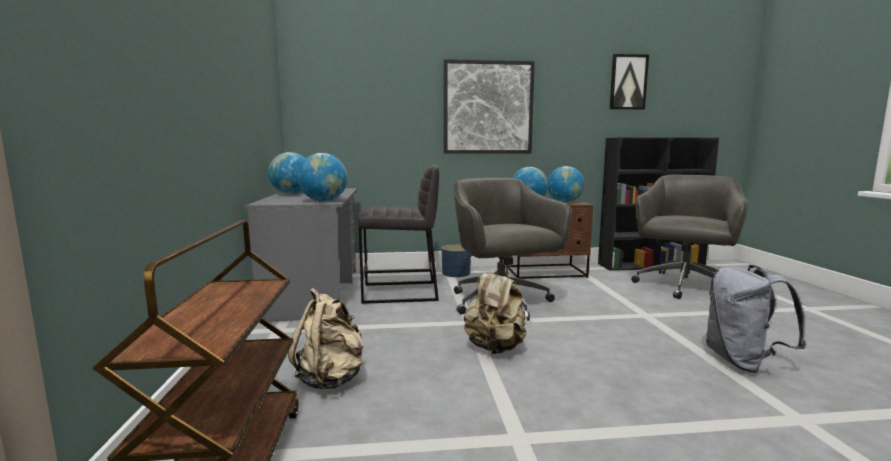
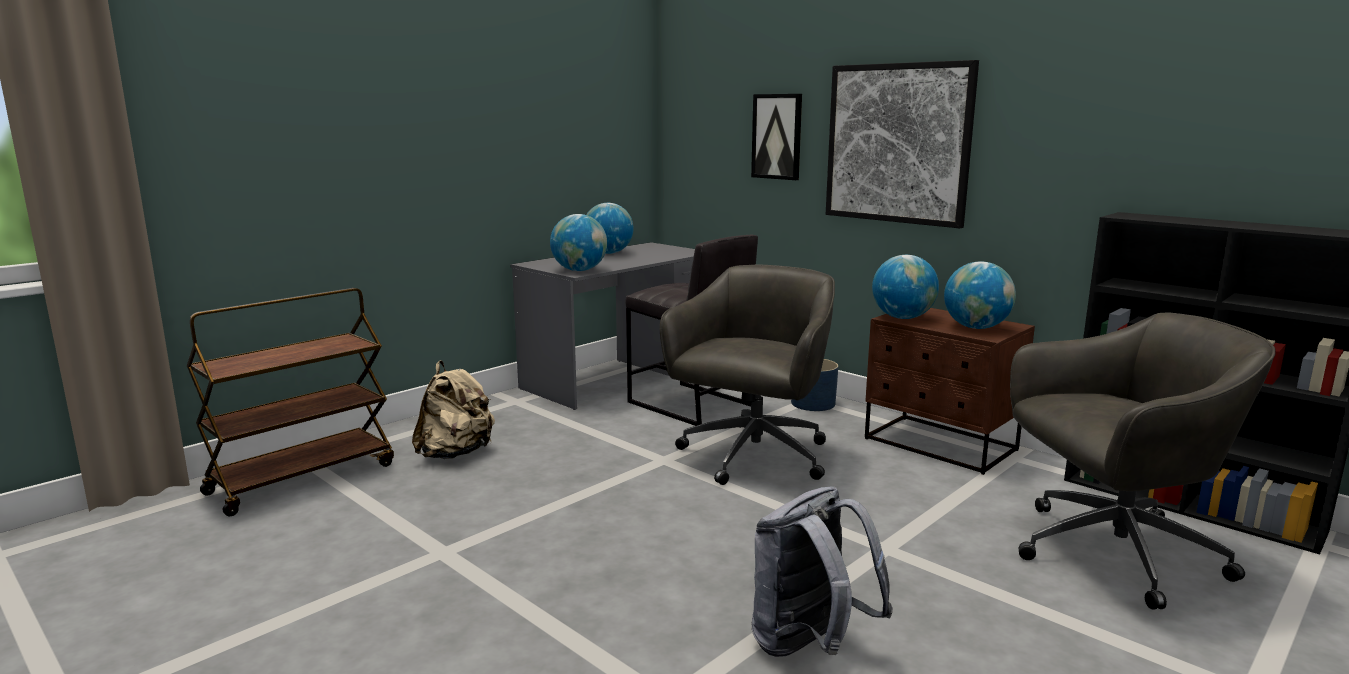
camera: 50 degrees right, 5 degrees up
beige backpack [464,266,527,354] -> none
picture [609,54,649,110] -> picture moved to [751,94,802,180]

